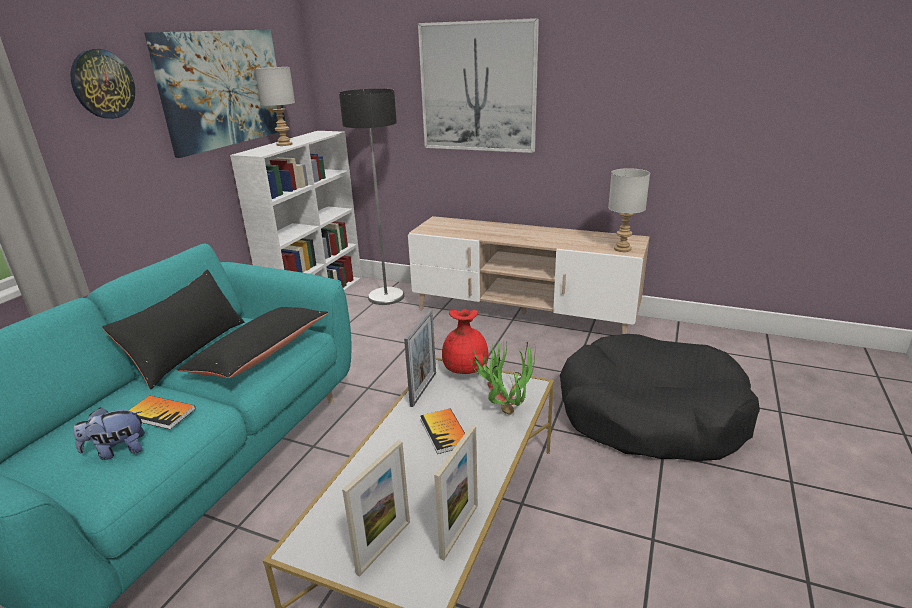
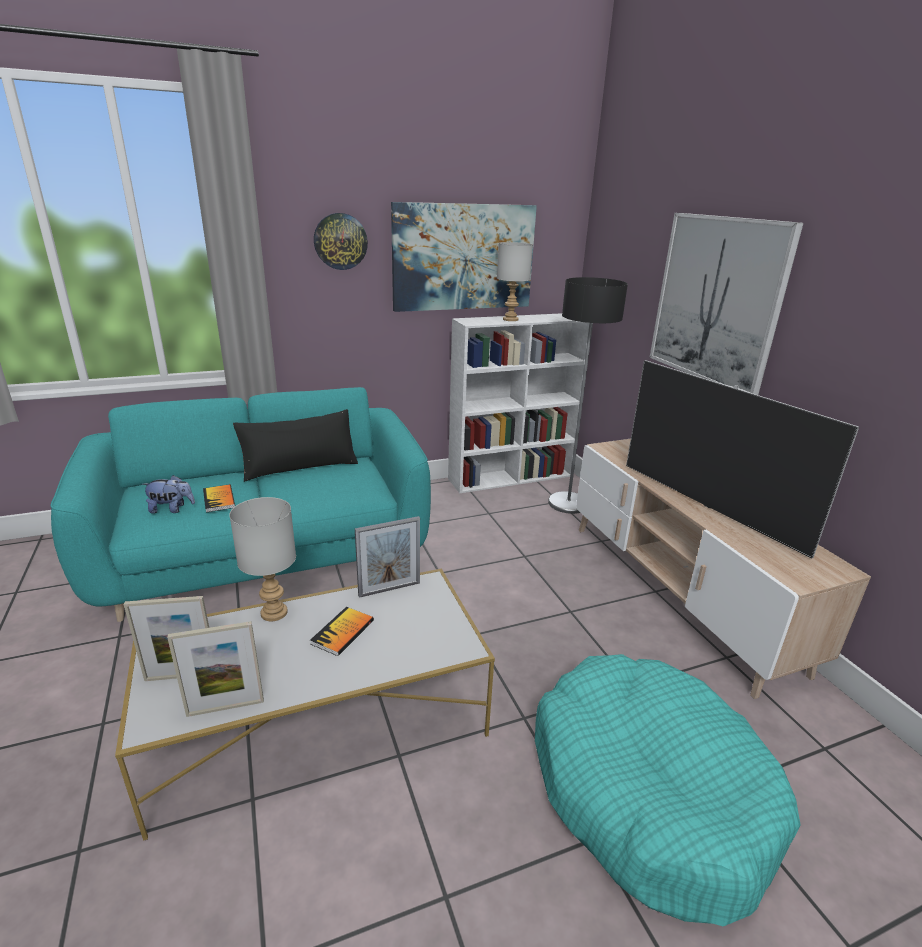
camera: 45 degrees right, 0 degrees up
plush toy [73,407,145,460] -> plush toy turned 150 degrees clockwise [142,475,195,514]
black pillow [177,307,328,378] -> none
red vase [442,309,488,374] -> none
potted plant [471,341,535,415] -> none
black dog bed [560,334,760,461] -> turquoise dog bed [535,654,801,926]
grey table lamp [608,168,650,252] -> grey table lamp moved to [229,497,296,621]
none -> television [626,360,859,558]

